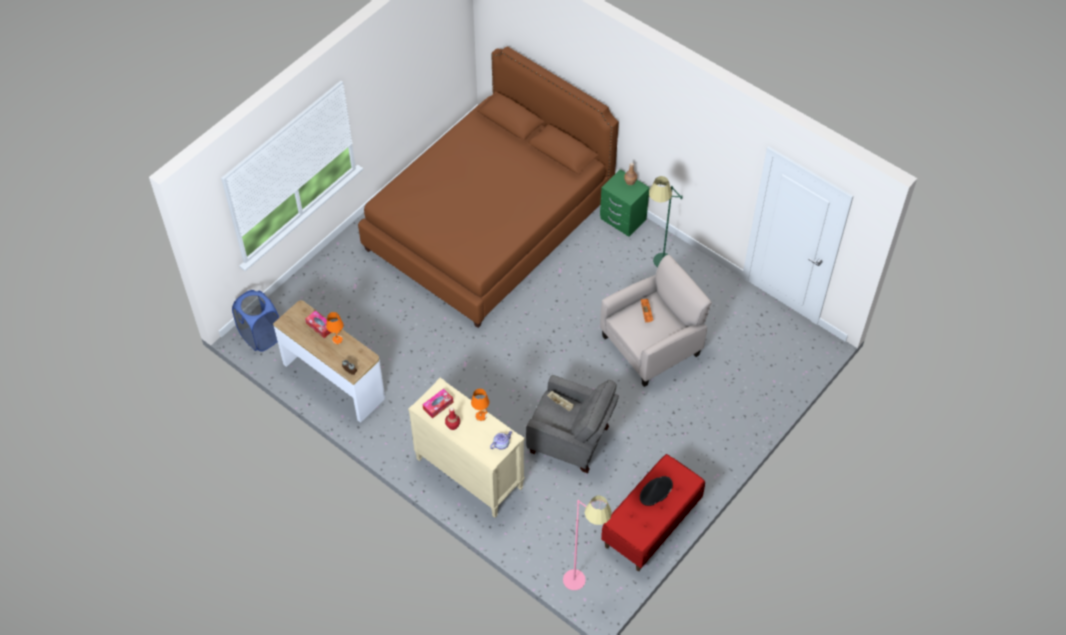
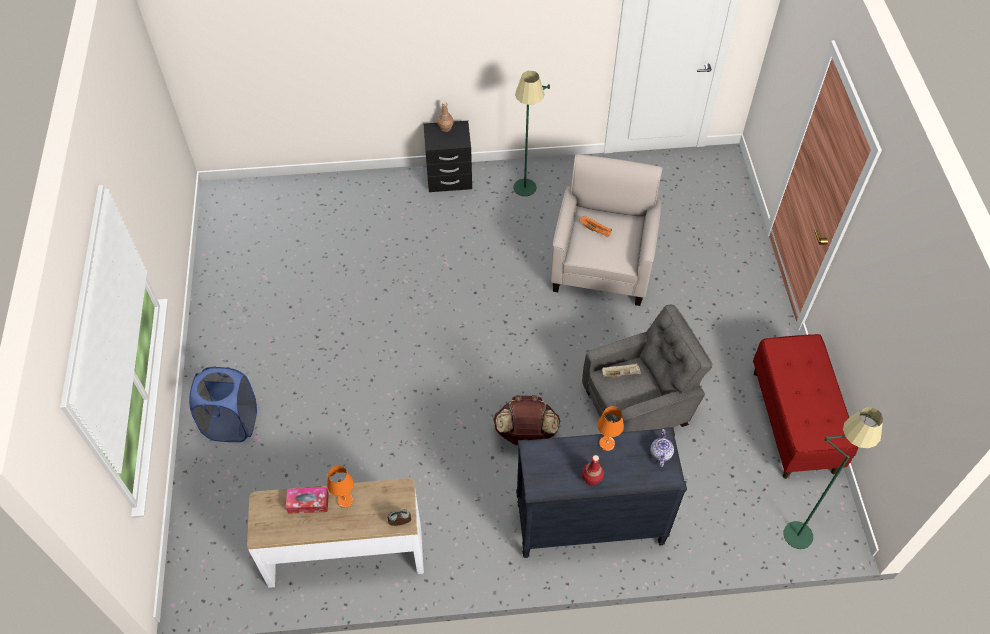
camera: 45 degrees left, 0 degrees up
blue laundry basket [232,290,279,352] -> blue laundry basket moved to [189,366,257,442]
brown bed [358,46,619,328] -> none
beige dresser [408,377,525,518] -> black dresser [516,427,687,558]
tissue box [423,389,454,419] -> none
pink floor lamp [563,496,612,590] -> green floor lamp [784,407,883,549]
green nightstand [600,169,650,237] -> black nightstand [423,121,472,192]
black hat [640,476,673,506] -> none
none -> brown backpack [493,395,560,445]

